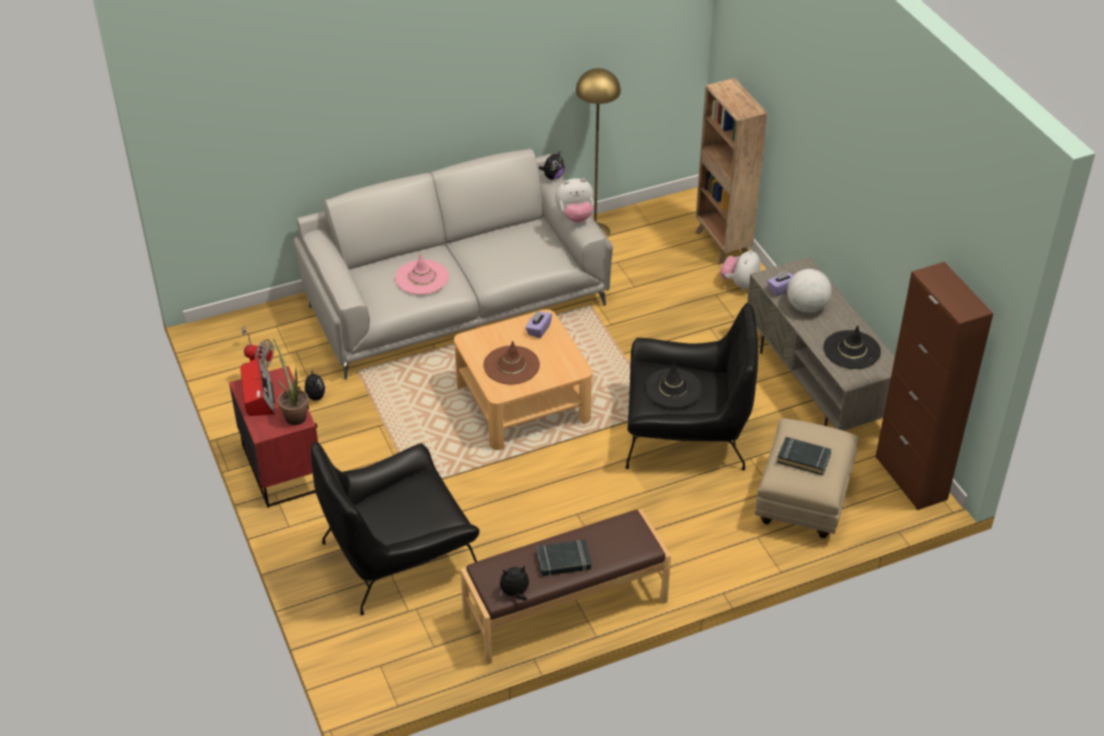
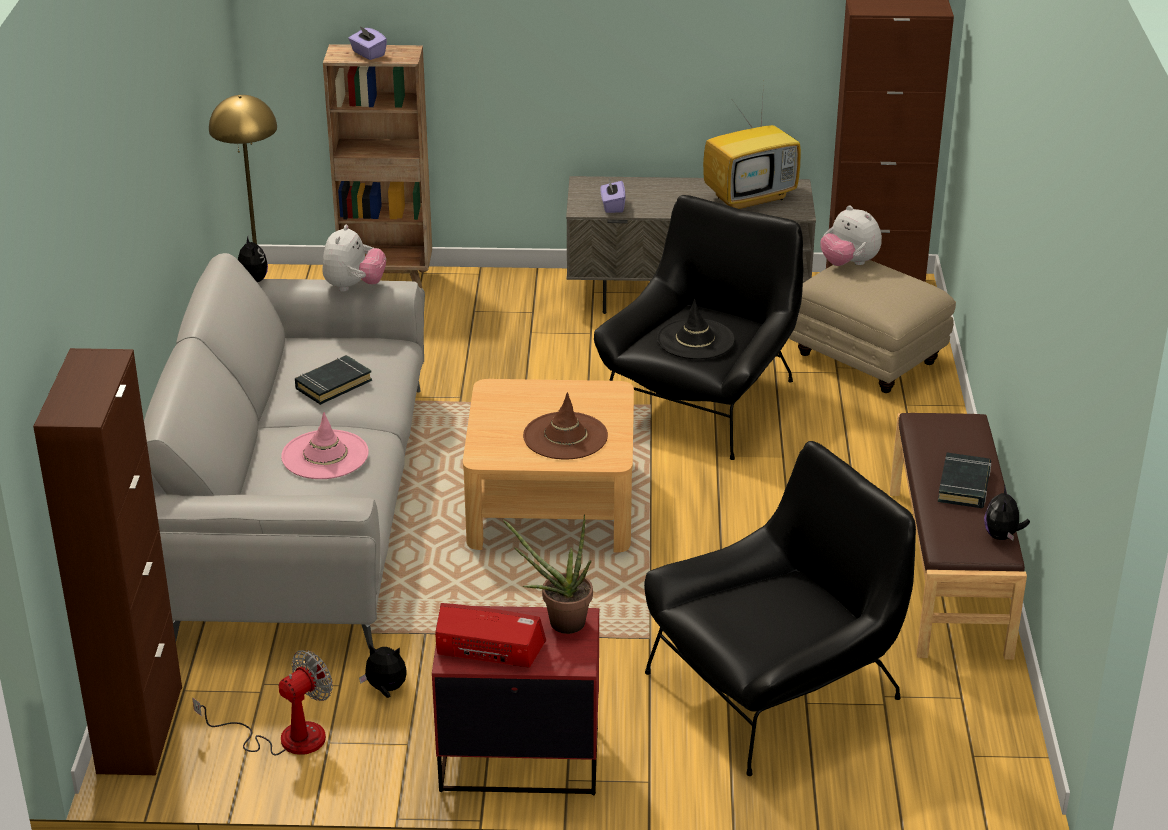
camera: 65 degrees left, 10 degrees down
black armchair [311,442,480,615] -> black armchair turned 120 degrees counterclockwise [644,441,916,776]
purple tissue box [525,311,552,338] -> purple tissue box moved to [349,25,387,60]
plush toy [720,249,761,290] -> plush toy moved to [820,205,882,266]
black book [777,437,832,475] -> black book moved to [295,355,372,405]
globe [787,269,832,313] -> none
black hat [823,325,881,369] -> television [703,83,801,209]
none -> brown cabinet [33,348,182,775]

